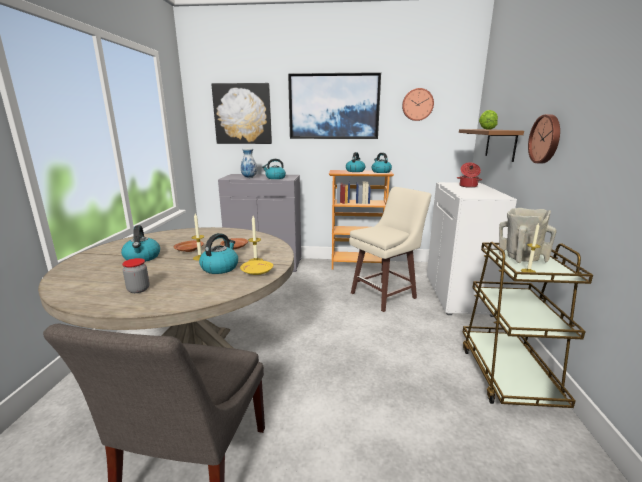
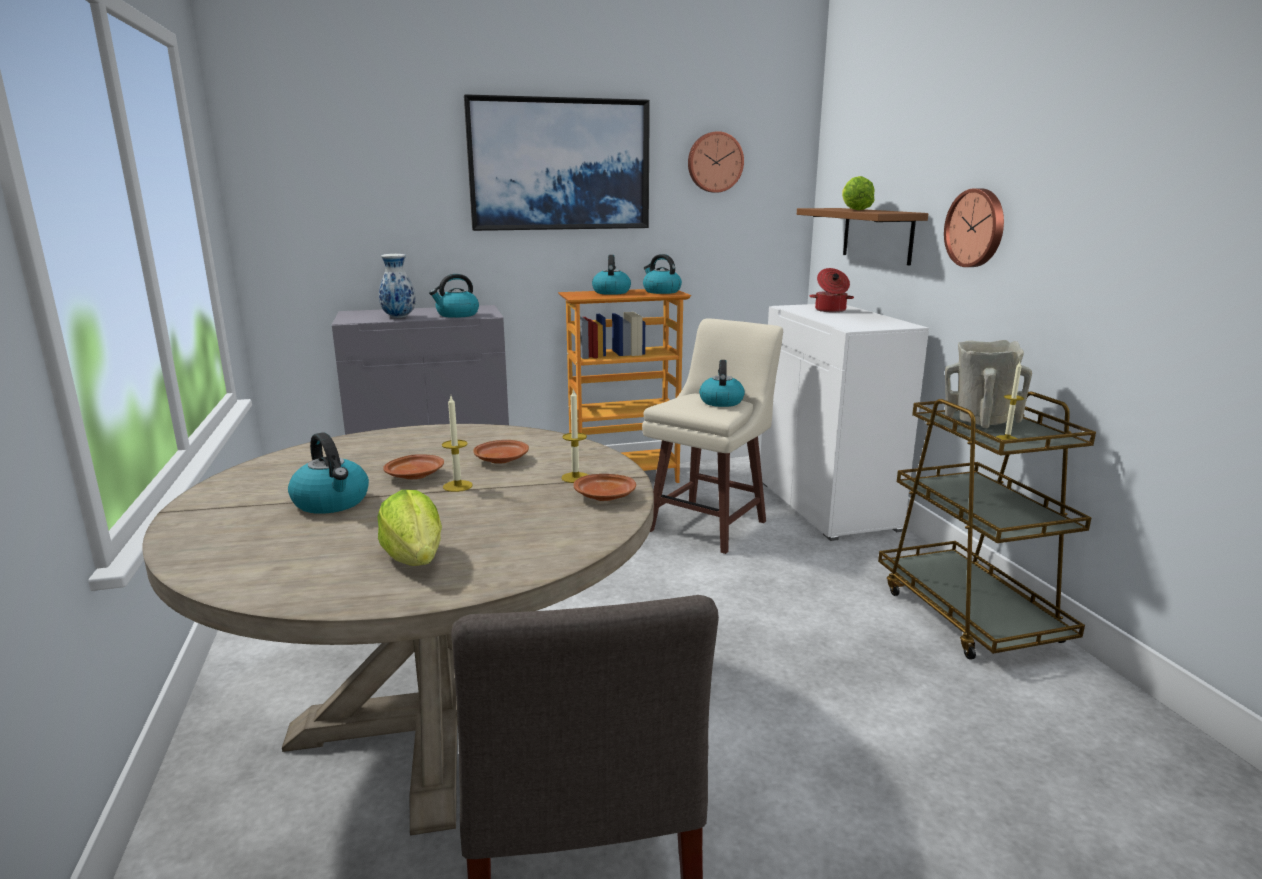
camera: 20 degrees left, 0 degrees up
jar [122,258,149,293] -> lettuce [378,490,442,566]
kettle [199,233,238,274] -> kettle moved to [699,360,745,407]
picture [211,83,272,144] -> none
yellow plate [240,260,273,275] -> brown plate [573,474,636,501]

